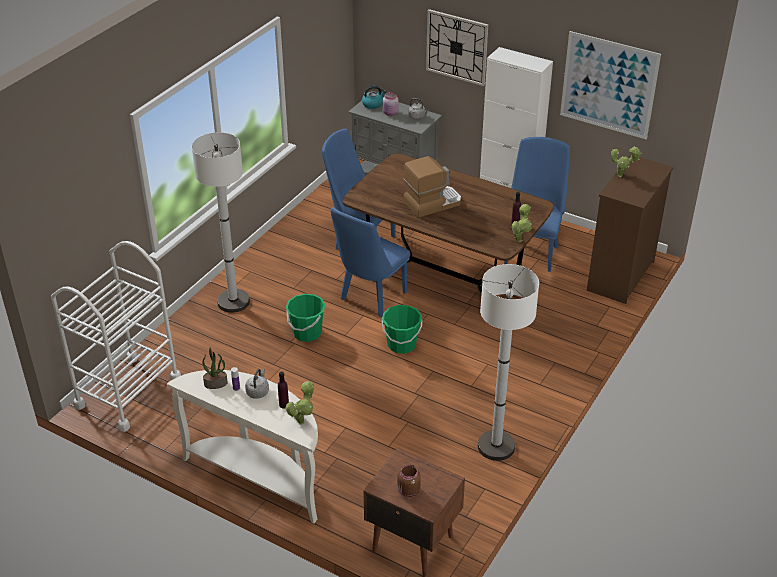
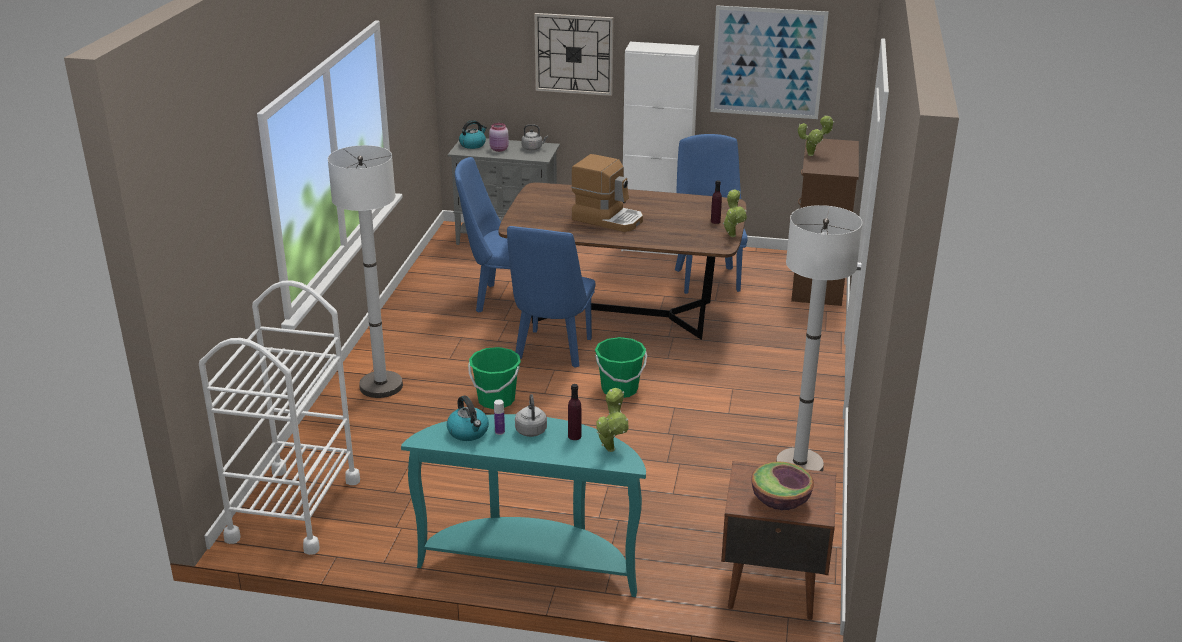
camera: 20 degrees left, 10 degrees down
white console table [167,370,318,524] -> turquoise console table [401,414,646,597]
potted plant [202,347,228,389] -> kettle [447,395,489,441]
brown jar [398,465,421,497] -> bowl [751,461,814,510]
coffee machine [404,156,461,218] -> coffee machine turned 75 degrees clockwise [571,154,643,232]

